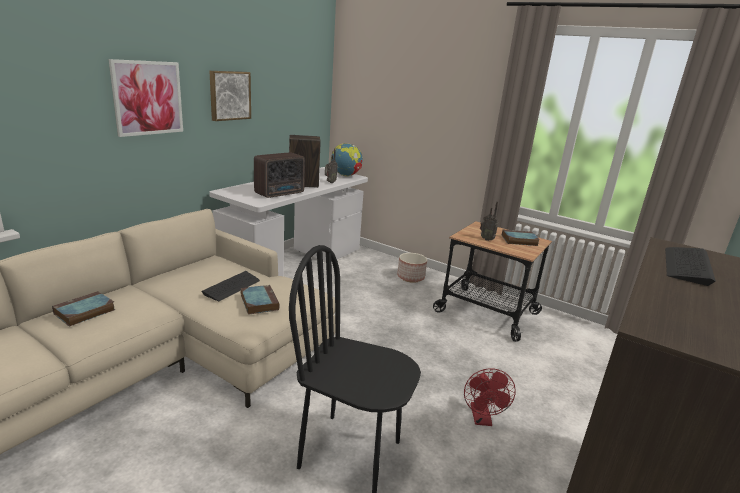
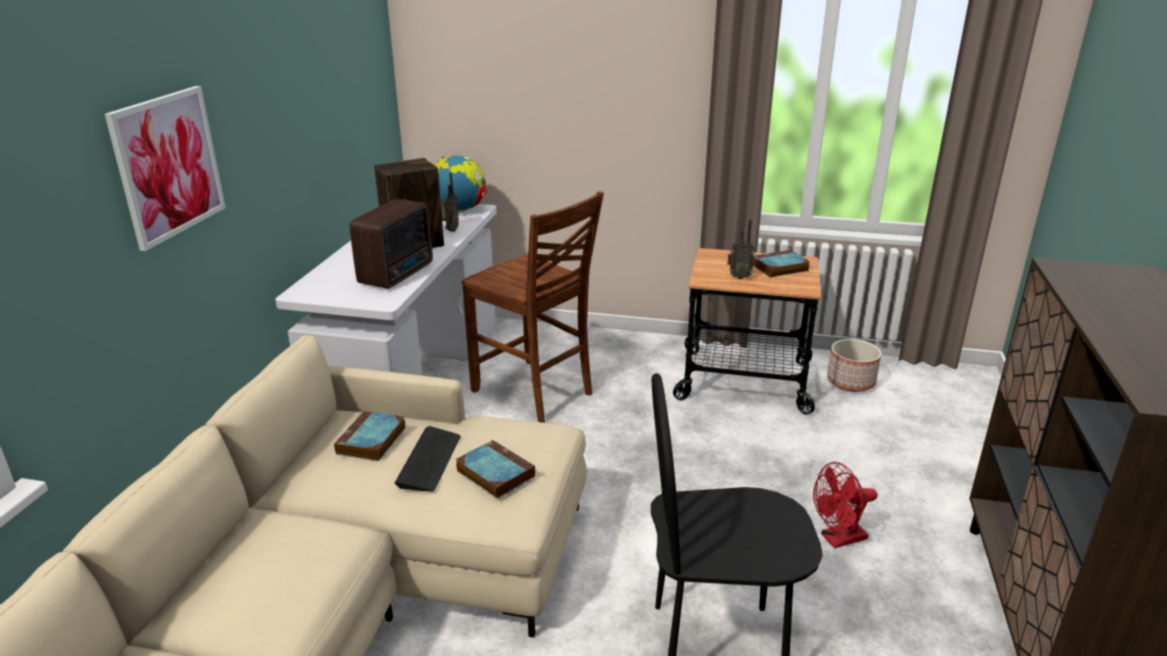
camera: 20 degrees left, 5 degrees up
book [52,291,115,327] -> book moved to [334,411,406,461]
picture [209,71,251,121] -> none
planter [397,253,427,283] -> planter moved to [827,339,881,392]
red fan [464,368,516,426] -> red fan turned 90 degrees clockwise [813,462,877,548]
keyboard [665,247,716,286] -> none
none -> brown chair [462,191,604,423]

